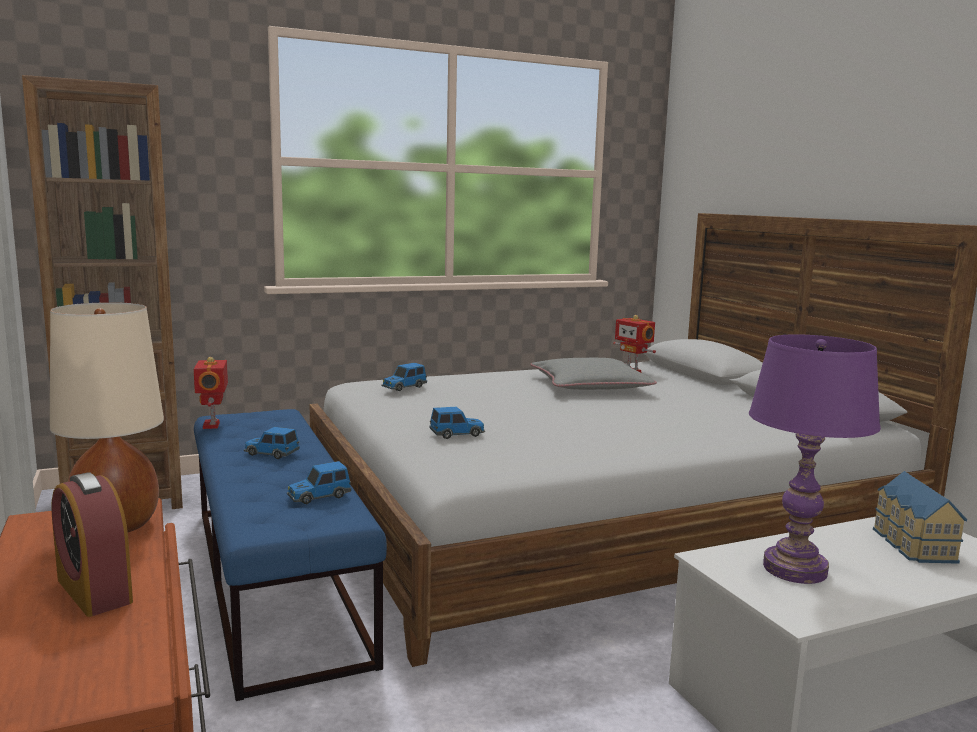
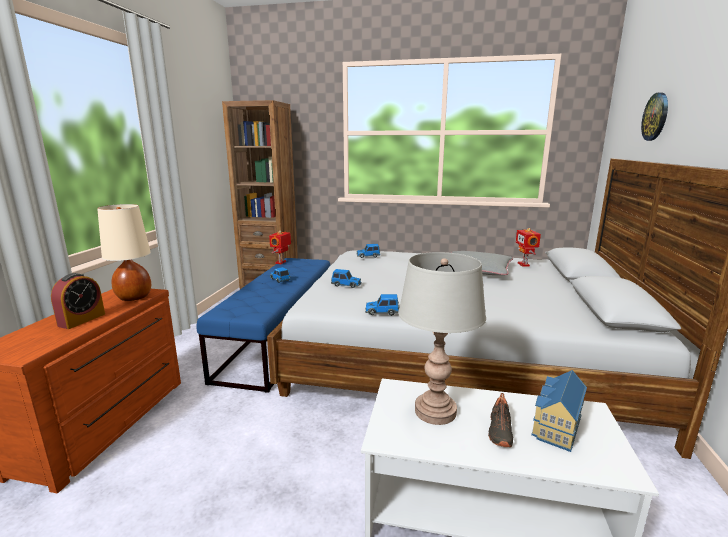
camera: 35 degrees right, 5 degrees up
alarm clock [51,472,133,617] -> alarm clock turned 150 degrees counterclockwise [51,273,105,329]
toy car [287,461,351,504] -> toy car moved to [365,294,399,316]
purple table lamp [749,334,881,584] -> grey table lamp [398,252,486,425]
none -> black shoe [488,393,513,447]
none -> wall clock [641,92,668,141]

